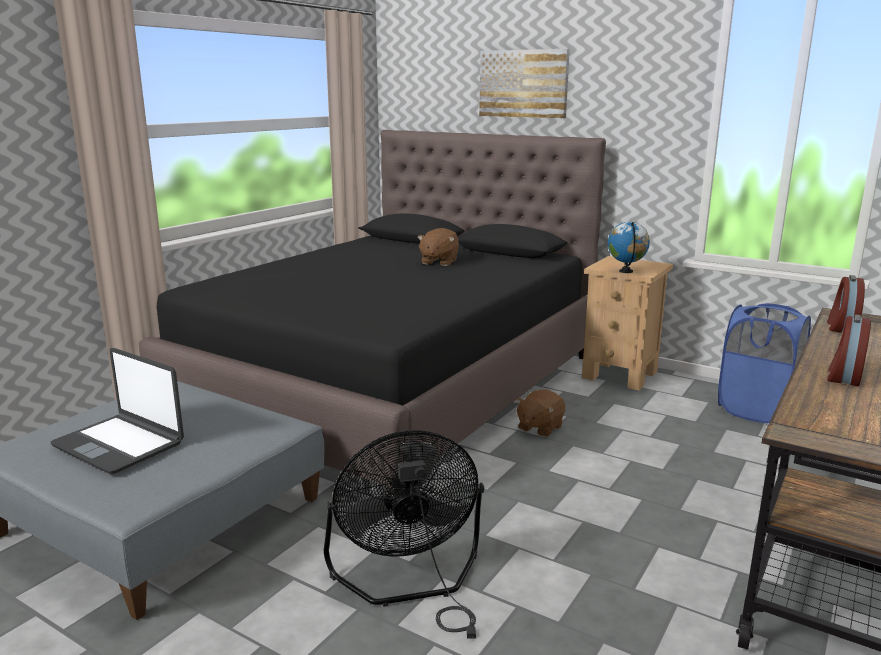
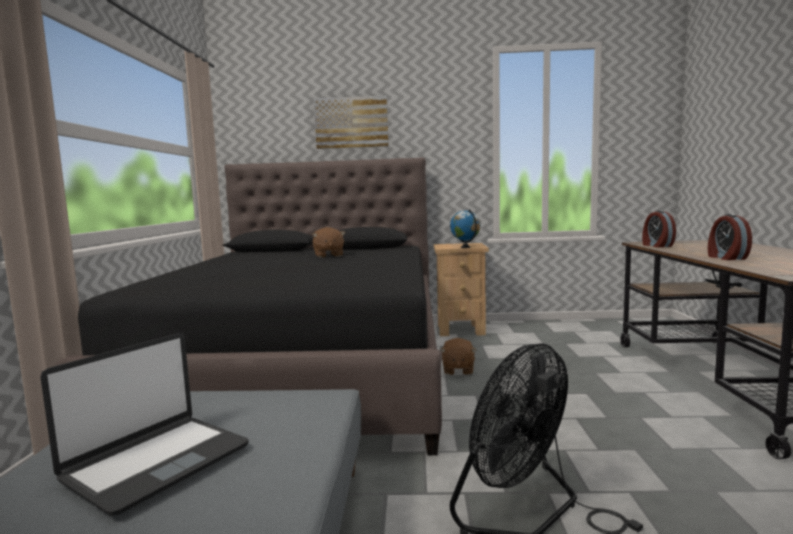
camera: 30 degrees left, 10 degrees down
laptop [51,348,184,474] -> laptop turned 60 degrees counterclockwise [40,333,249,516]
blue laundry basket [718,303,811,423] -> none

